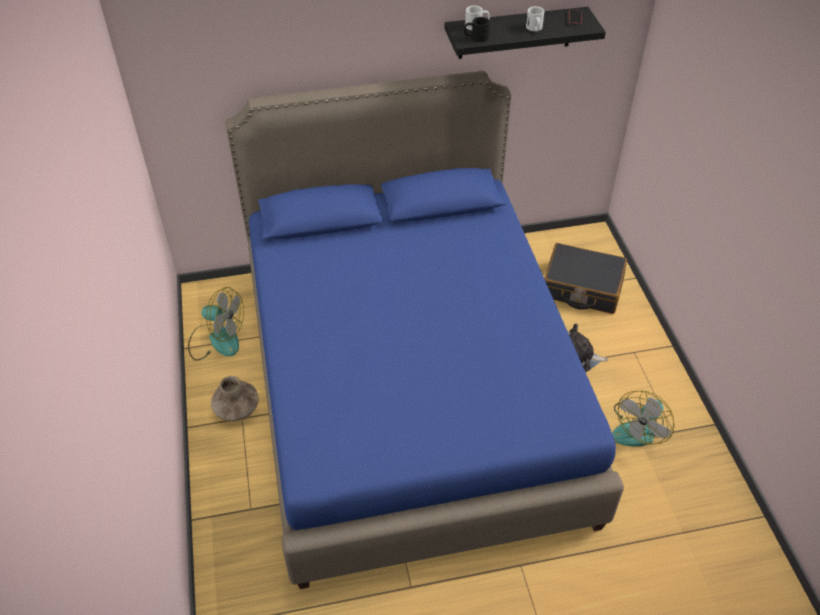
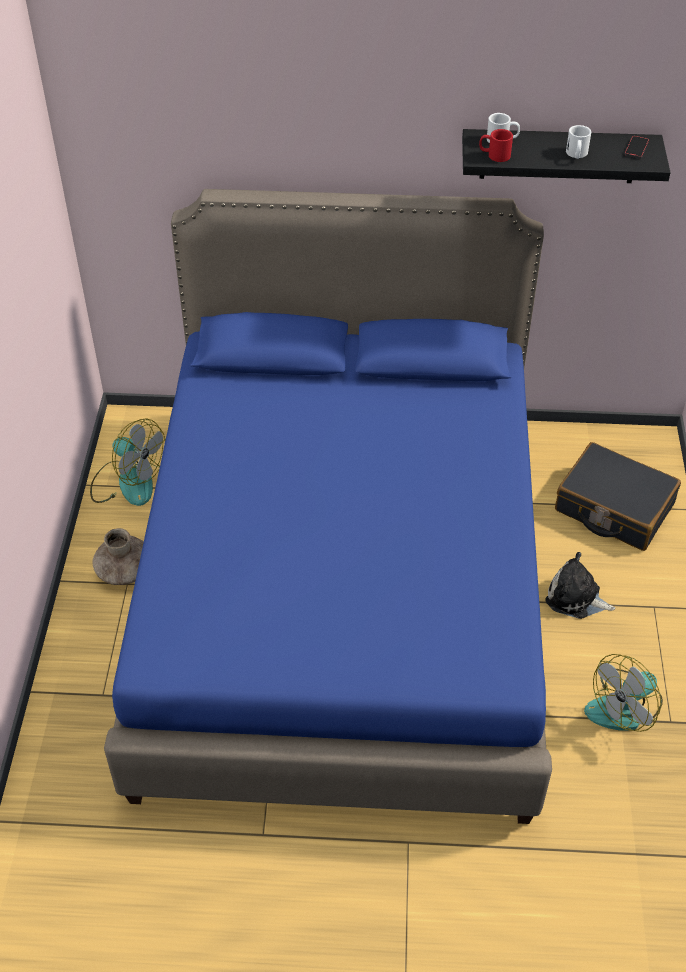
camera: 15 degrees right, 0 degrees up
black mug [464,17,490,42] -> red mug [479,129,513,162]

